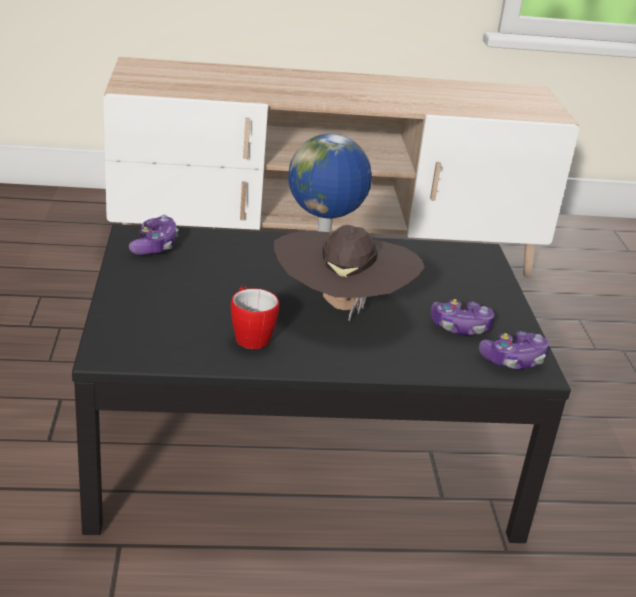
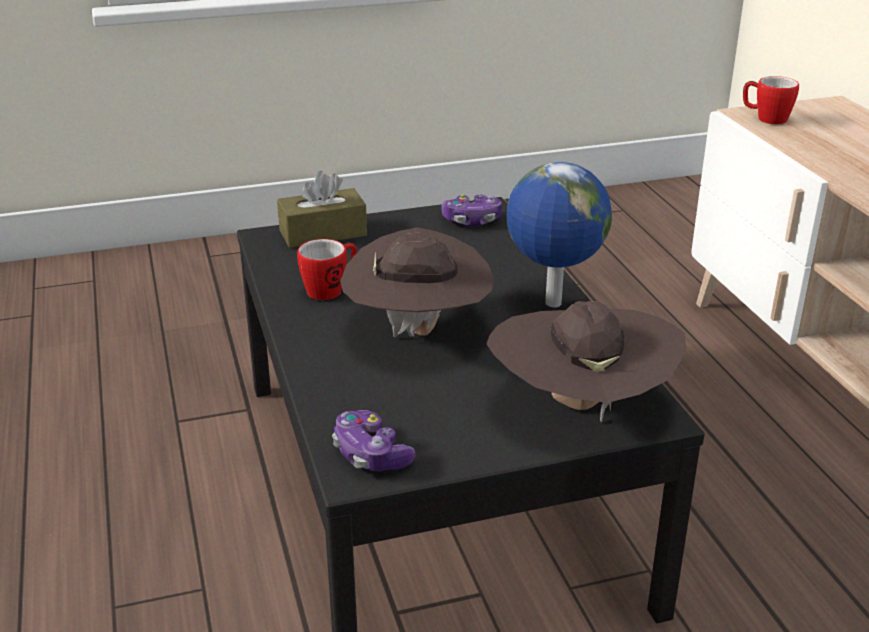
camera: 80 degrees right, 0 degrees up
game controller [431,299,495,335] -> none
none -> brown tissue box [277,171,367,248]
none -> brown hat [487,301,686,422]
none -> mug [743,76,799,125]

